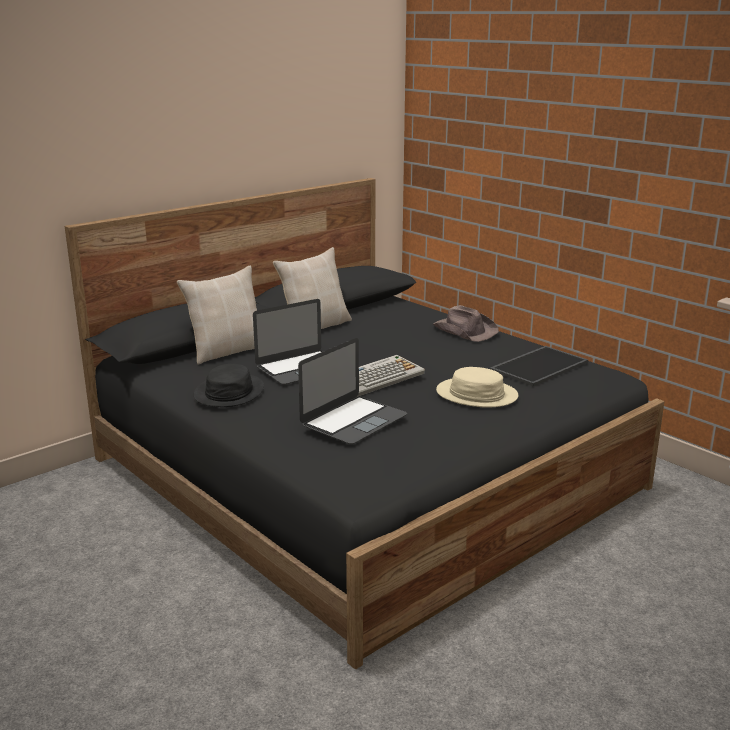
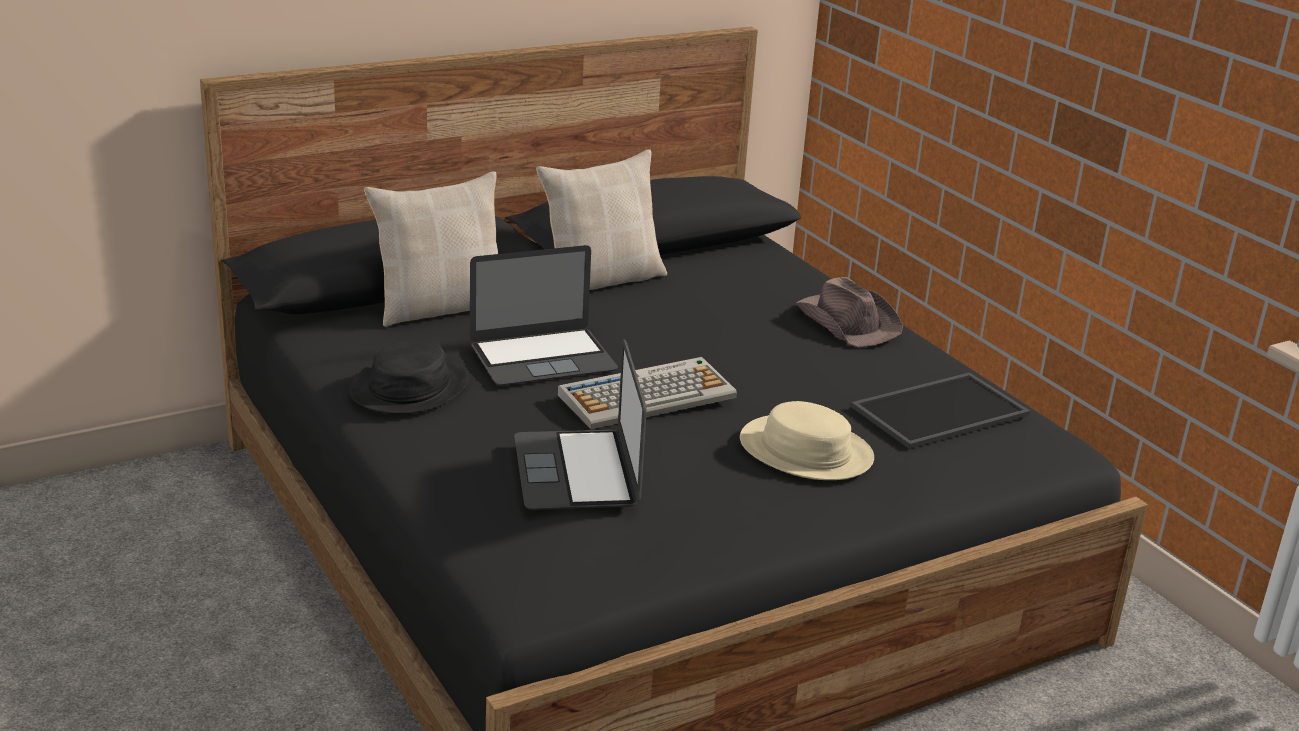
camera: 10 degrees right, 5 degrees up
laptop [298,338,407,444] -> laptop turned 120 degrees clockwise [514,339,647,510]

